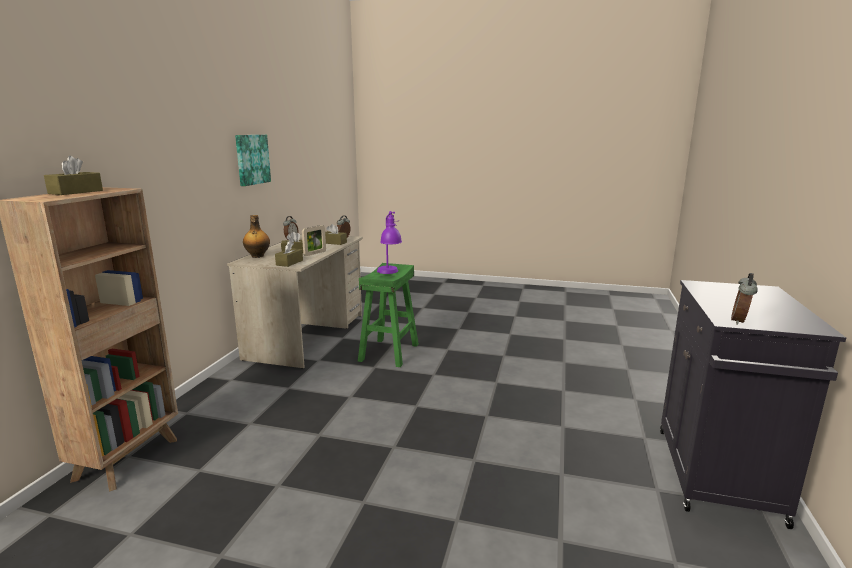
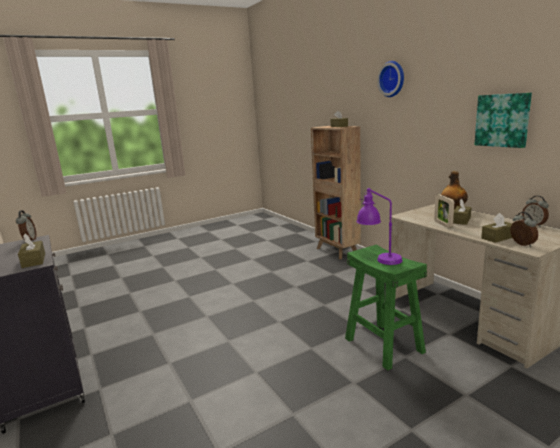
camera: 135 degrees right, 0 degrees up
brown tissue box [275,241,303,267] -> brown tissue box moved to [18,234,45,268]
none -> wall clock [377,61,404,97]

